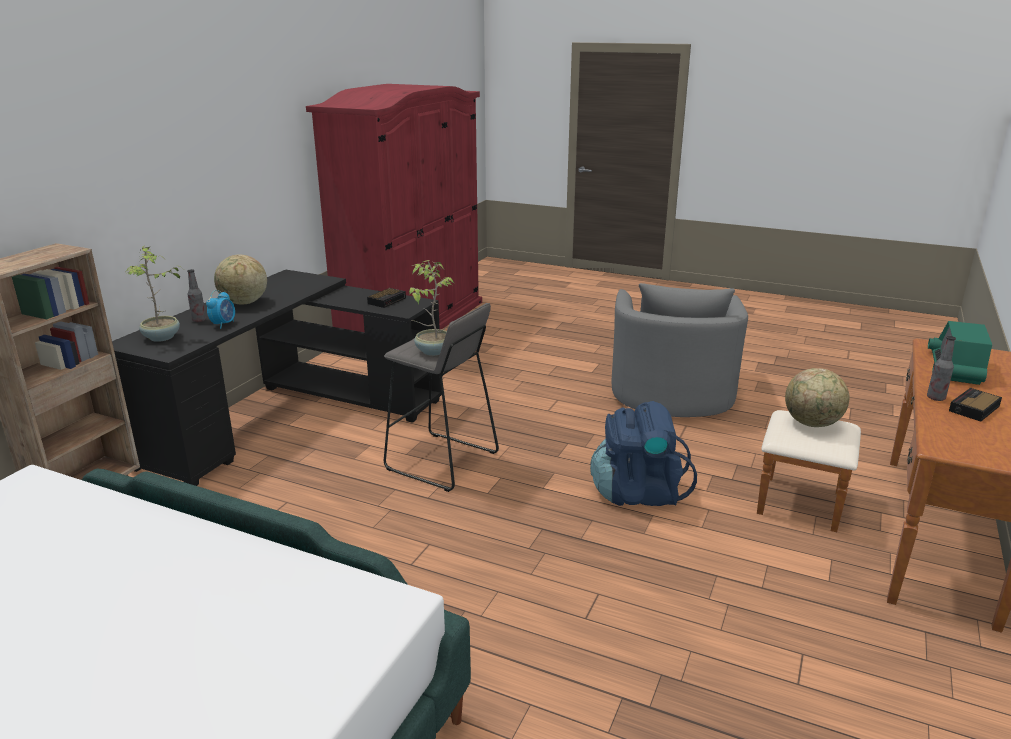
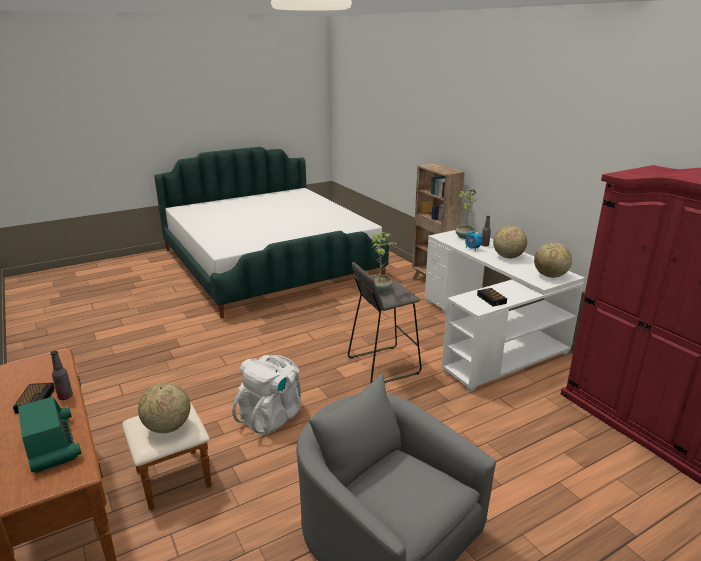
camera: 125 degrees right, 0 degrees up
black desk [112,270,442,486] -> white desk [425,230,585,392]
blue backpack [590,401,697,506] -> white backpack [232,355,301,435]
none -> globe [534,242,572,278]

